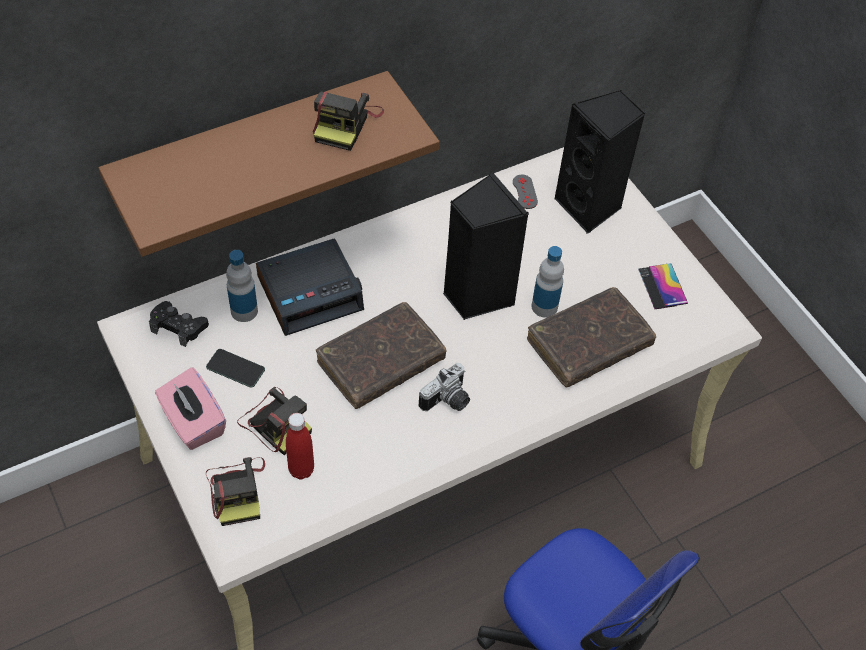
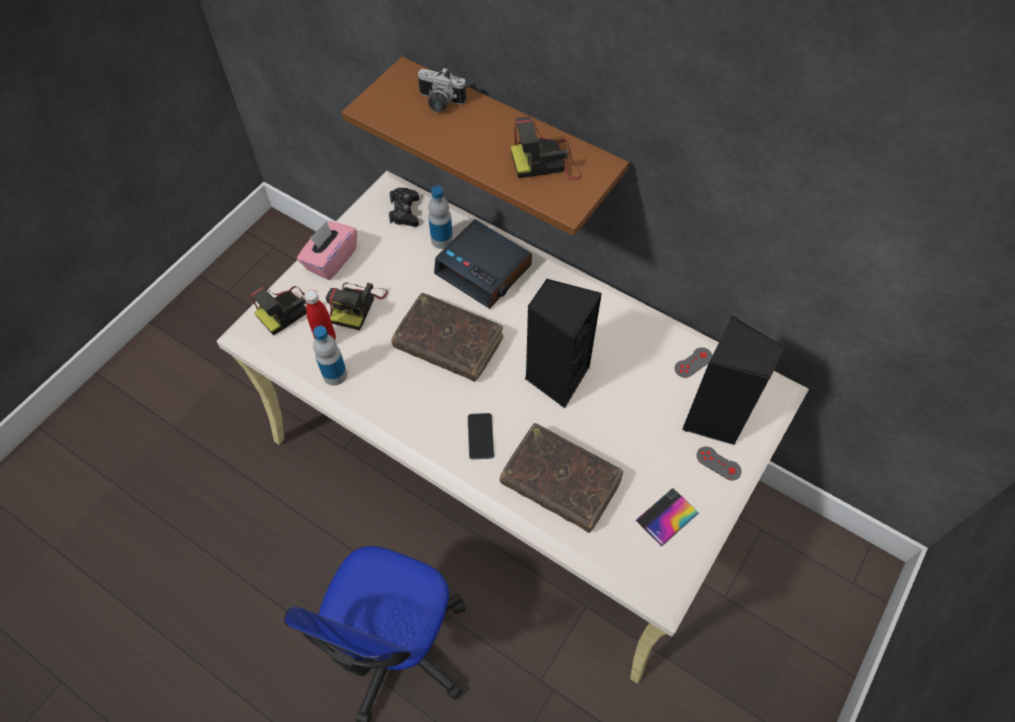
camera: 65 degrees right, 5 degrees up
phone [206,349,265,388] -> phone moved to [468,413,494,460]
camera [419,363,470,411] -> camera moved to [418,67,466,112]
bottle [532,246,564,318] -> bottle moved to [313,326,347,386]
none -> grey game controller [696,446,742,481]

